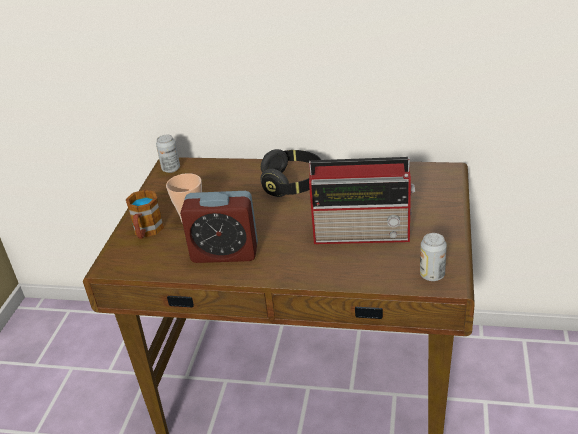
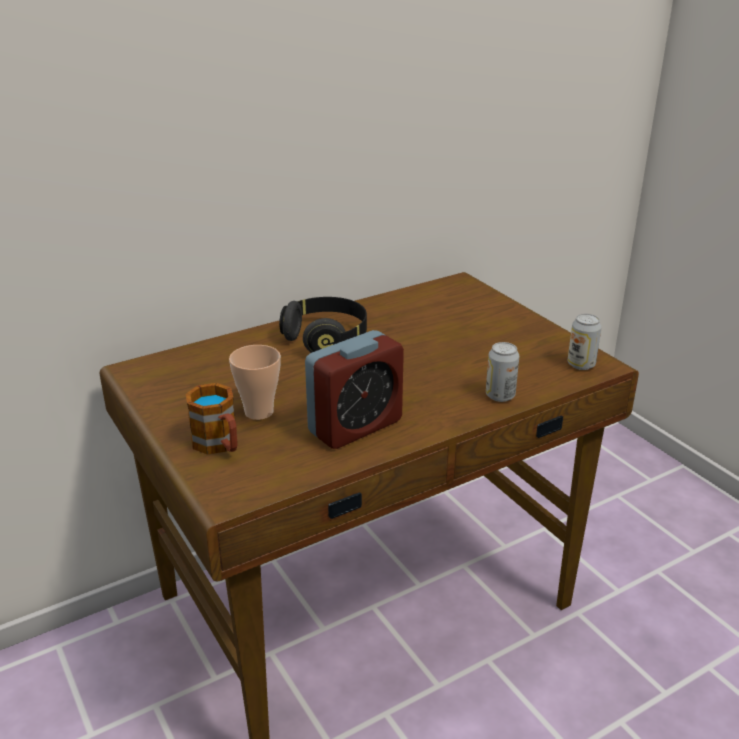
camera: 45 degrees left, 5 degrees down
can [156,135,180,173] -> can moved to [486,342,519,402]
radio [309,157,415,244] -> none

